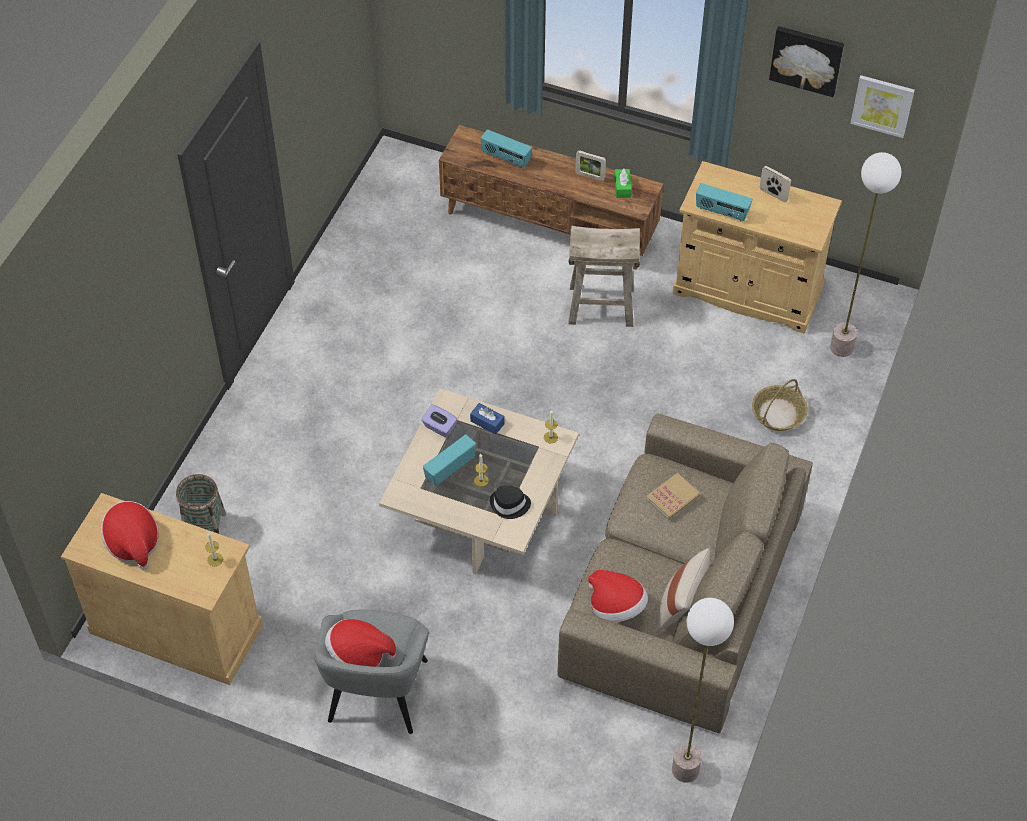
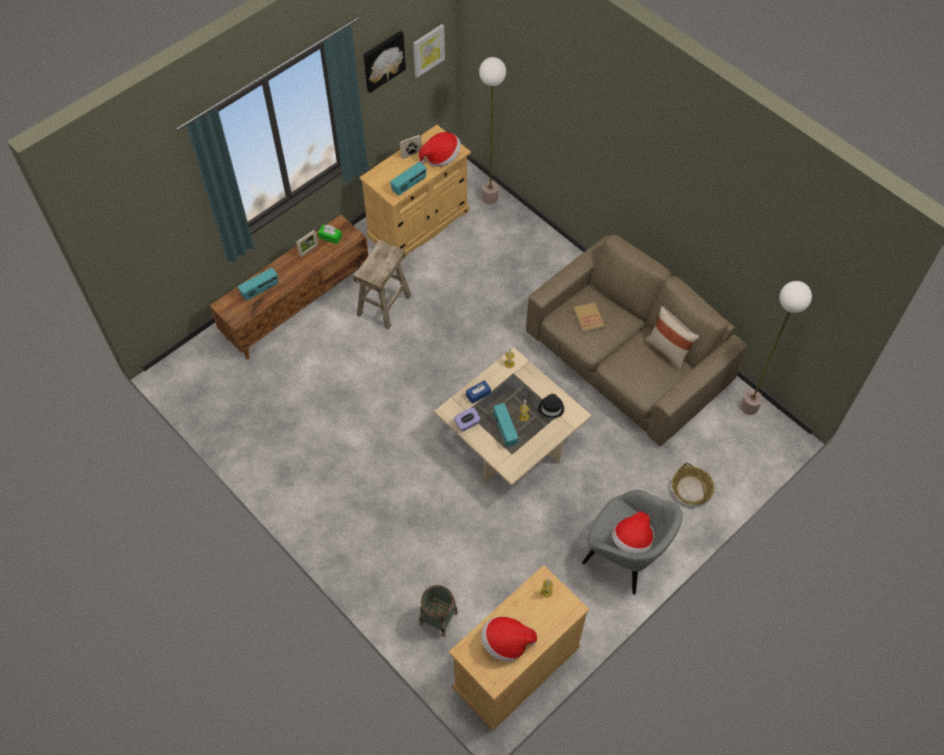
camera: 65 degrees left, 5 degrees up
hat [588,569,648,622] -> hat moved to [419,132,461,167]
basket [752,379,808,431] -> basket moved to [672,463,714,505]

